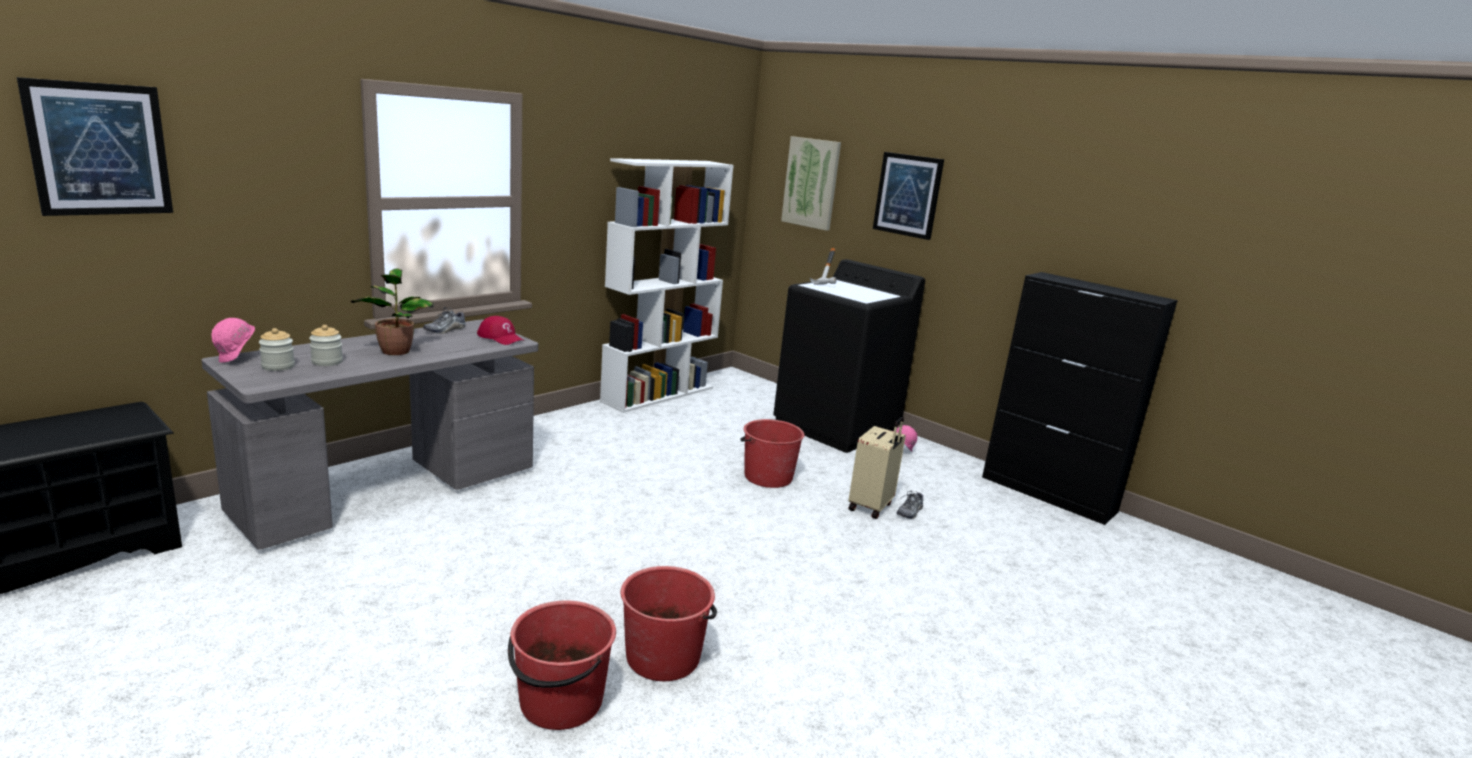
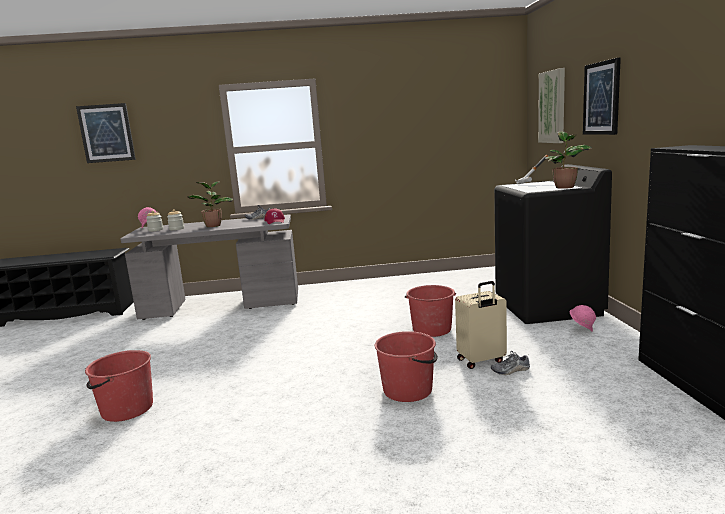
camera: 45 degrees right, 5 degrees down
white bookcase [600,158,734,413] -> none
red bucket [621,566,717,681] -> red bucket moved to [375,331,438,402]
none -> potted plant [545,131,592,189]

